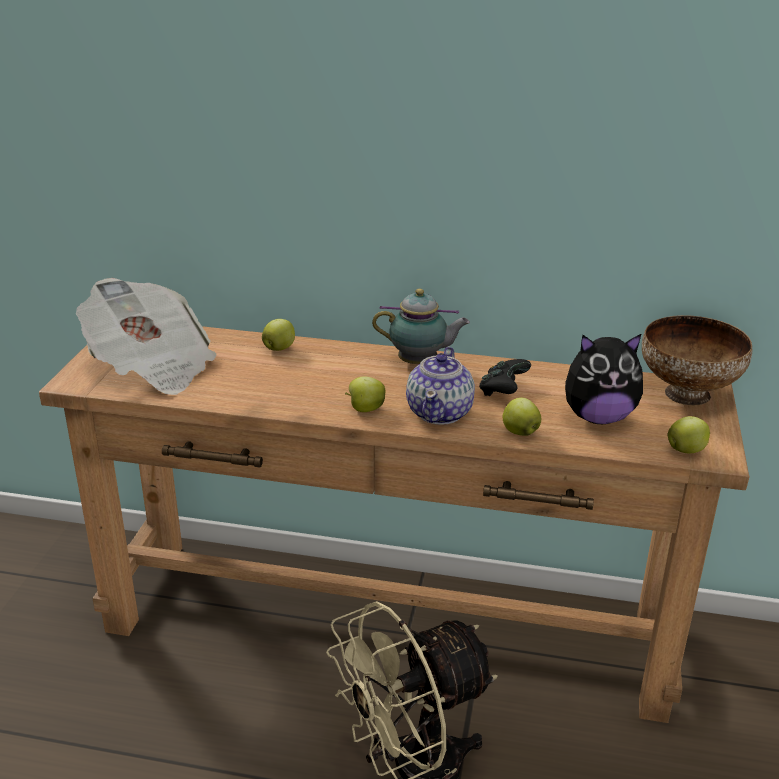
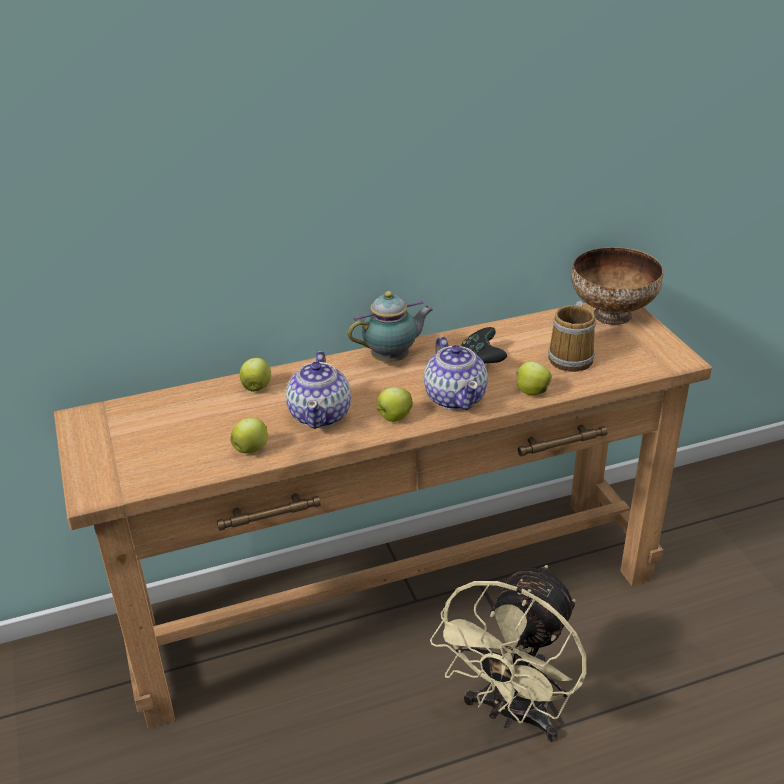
camera: 30 degrees left, 5 degrees up
newspaper [76,278,217,395] -> none
plush toy [565,333,643,424] -> mug [548,301,596,372]
apple [667,416,710,454] -> apple moved to [230,418,268,453]
none -> teapot [286,351,351,429]

